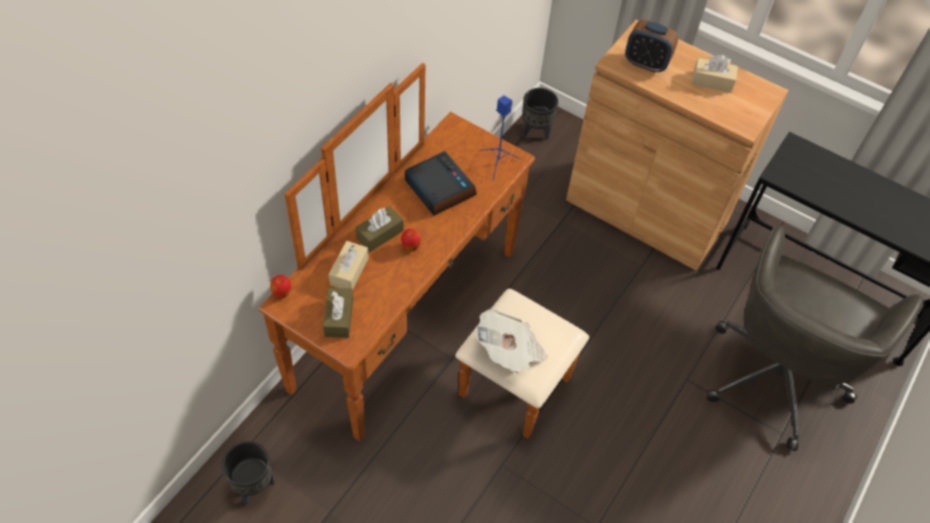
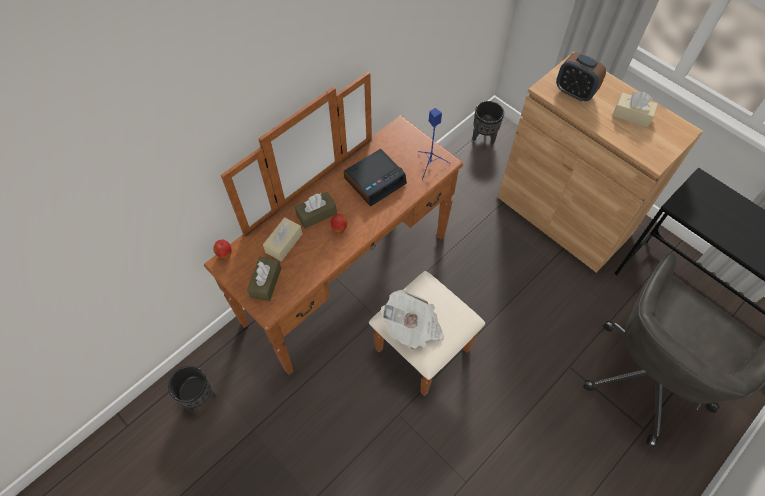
camera: 15 degrees right, 5 degrees up
alarm clock [405,151,477,216] -> alarm clock turned 75 degrees clockwise [344,149,407,207]

